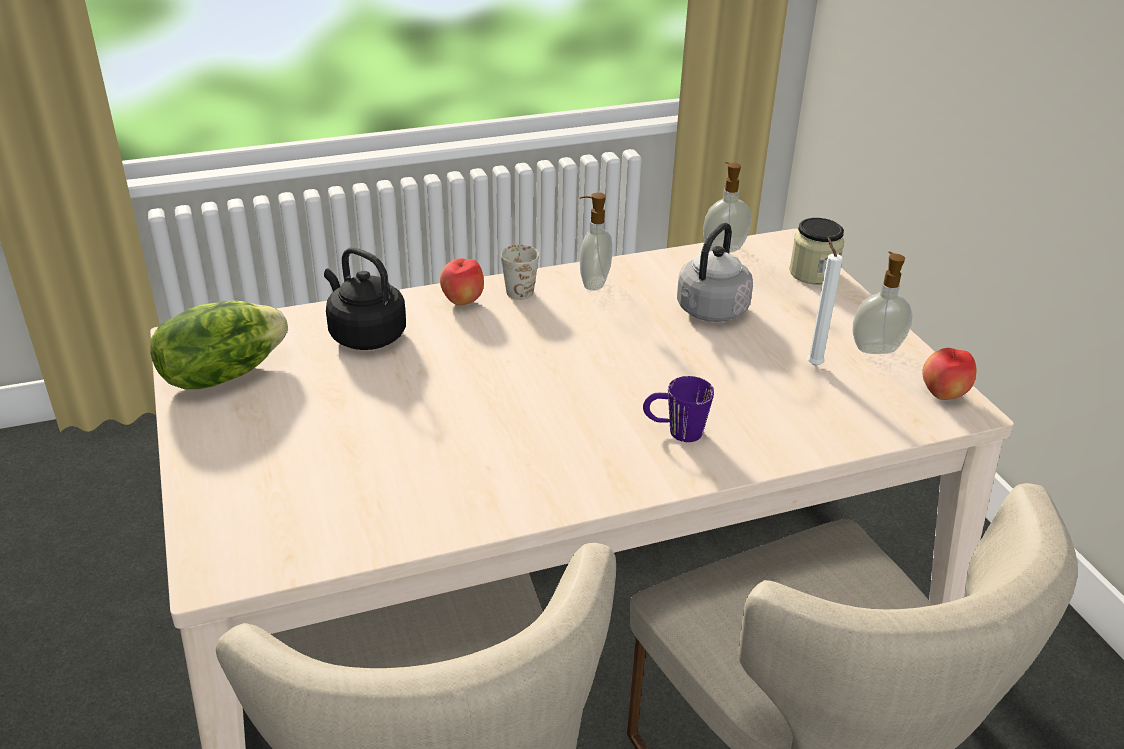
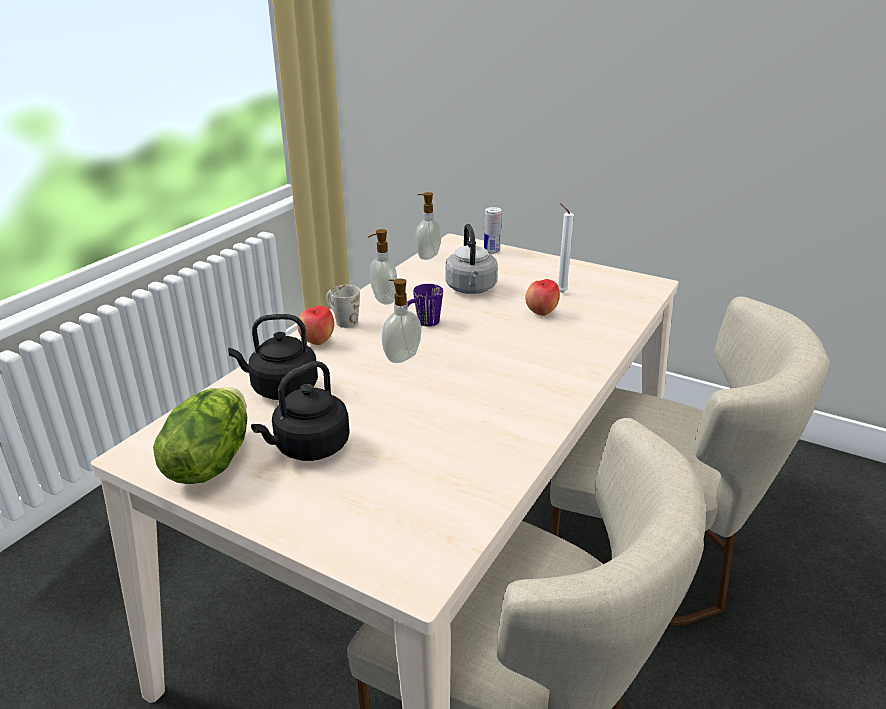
camera: 40 degrees left, 5 degrees down
purple mug [643,376,714,442] -> purple mug moved to [407,284,443,327]
jar [789,218,844,285] -> can [484,207,502,254]
soap dispenser [852,251,913,354] -> soap dispenser moved to [382,279,421,363]
apple [922,348,976,400] -> apple moved to [525,279,560,316]
none -> black kettle [251,361,350,461]

